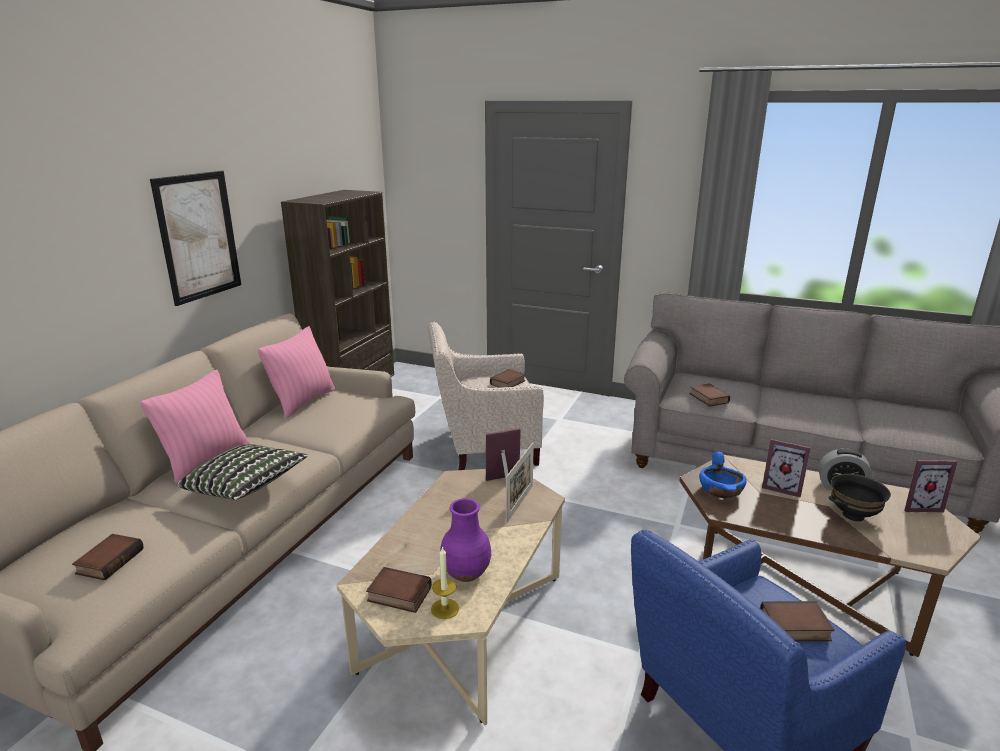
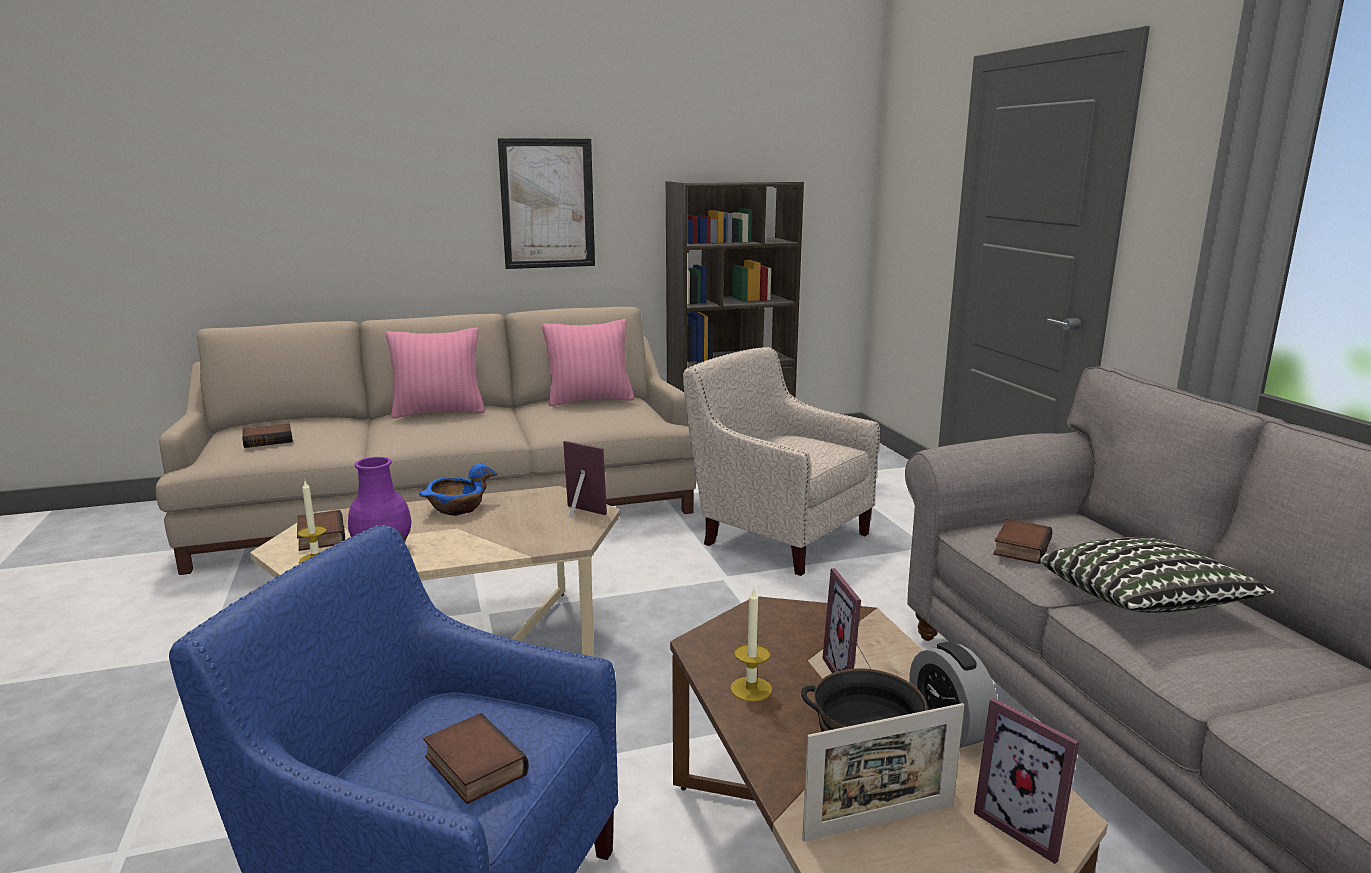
camera: 50 degrees right, 5 degrees down
pillow [177,444,308,500] -> pillow moved to [1040,537,1274,613]
book [490,369,525,388] -> none
picture frame [506,443,534,523] -> picture frame moved to [802,703,964,842]
blue bowl [699,451,747,499] -> blue bowl moved to [419,464,498,516]
none -> candle [730,589,772,702]

